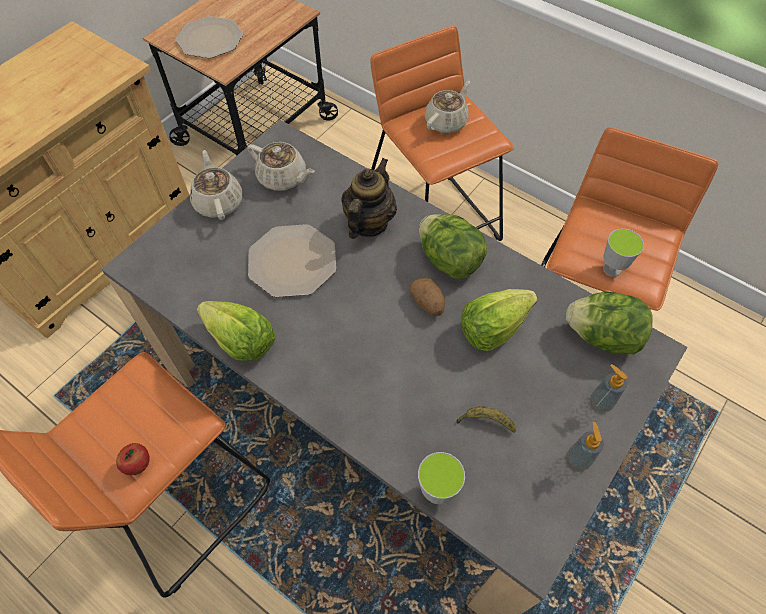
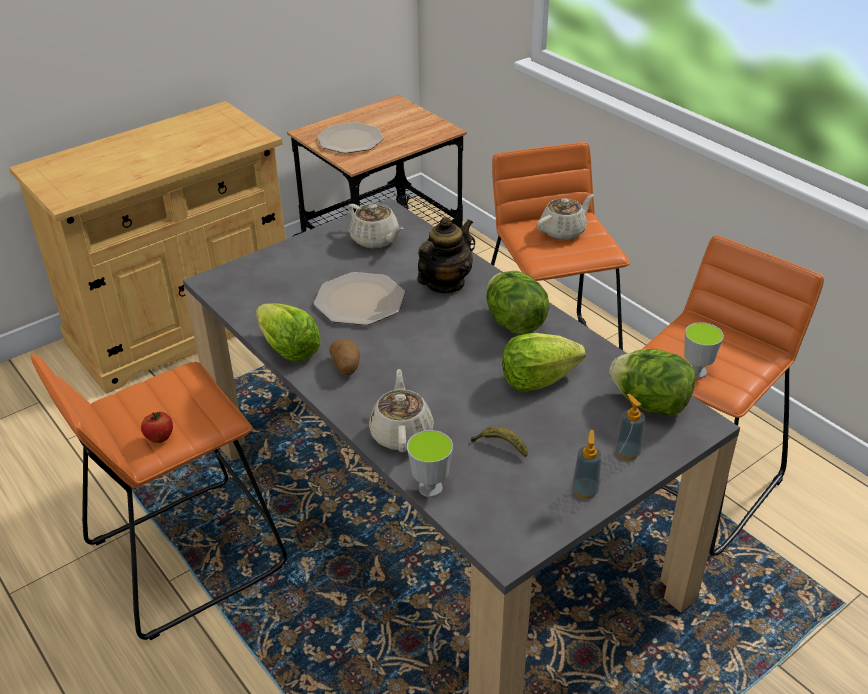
camera: 15 degrees right, 20 degrees down
beige teapot [190,150,242,220] -> beige teapot moved to [369,369,434,452]
potato [409,278,445,316] -> potato moved to [330,339,360,375]

